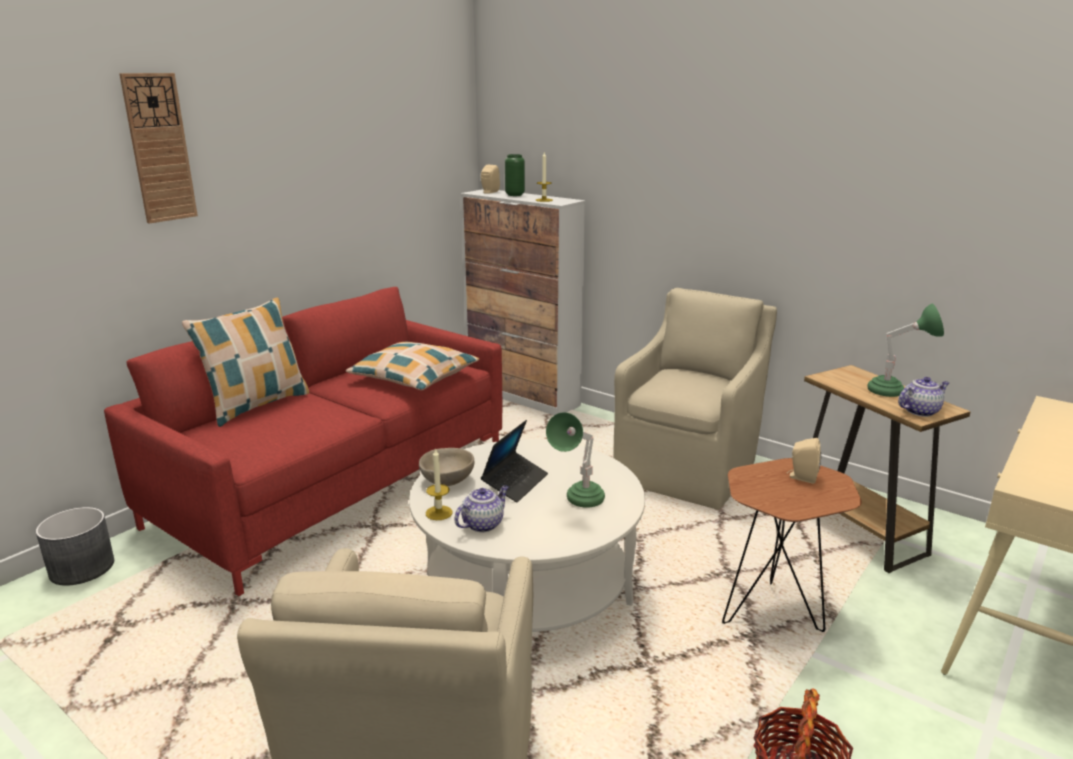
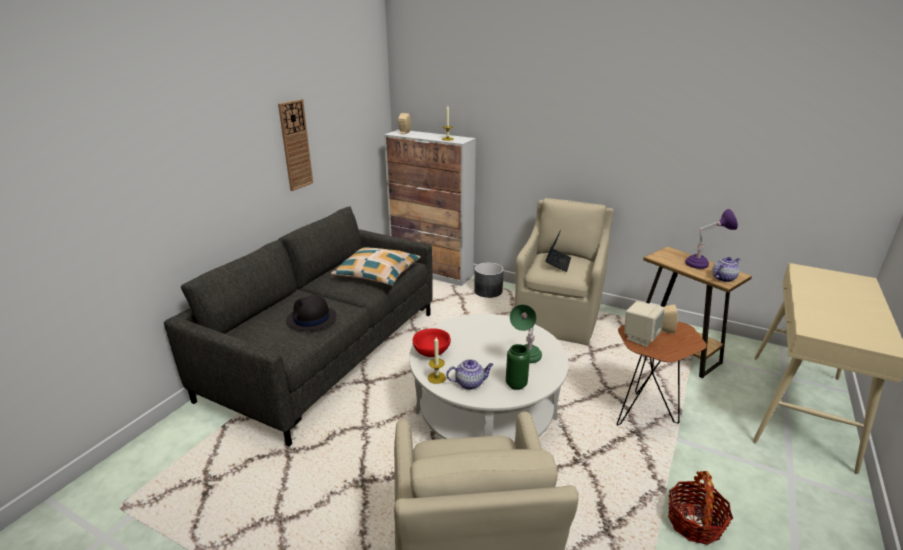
camera: 10 degrees left, 5 degrees up
grey planter [36,507,114,586] -> grey planter moved to [474,262,504,298]
red sofa [104,287,502,596] -> grey sofa [164,207,433,446]
wall clock [119,73,198,224] -> wall clock moved to [278,99,313,191]
pillow [182,298,309,427] -> none
beige bowl [419,448,474,486] -> red bowl [413,328,451,357]
teapot [454,485,509,533] -> teapot turned 45 degrees clockwise [446,359,494,390]
laptop [481,420,548,502] -> laptop moved to [545,230,571,272]
green vase [505,154,525,196] -> green vase moved to [506,344,530,390]
green table lamp [867,304,944,397] -> purple table lamp [685,209,738,269]
none -> black hat [286,295,337,331]
none -> beige speaker [624,301,664,347]

